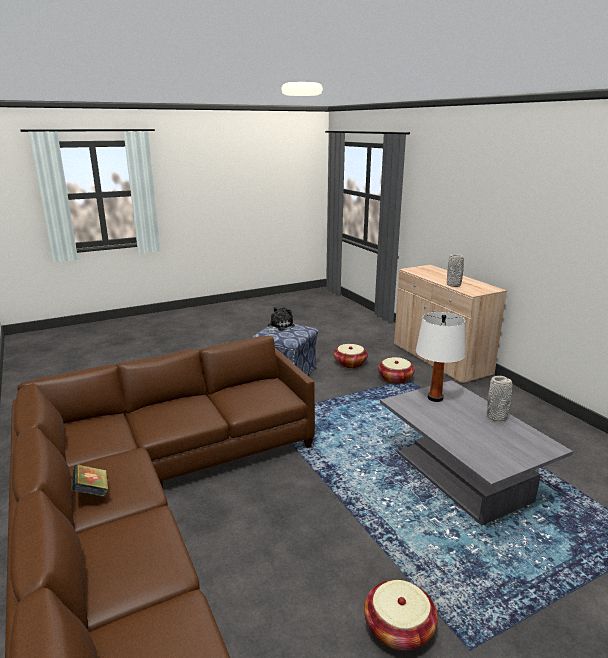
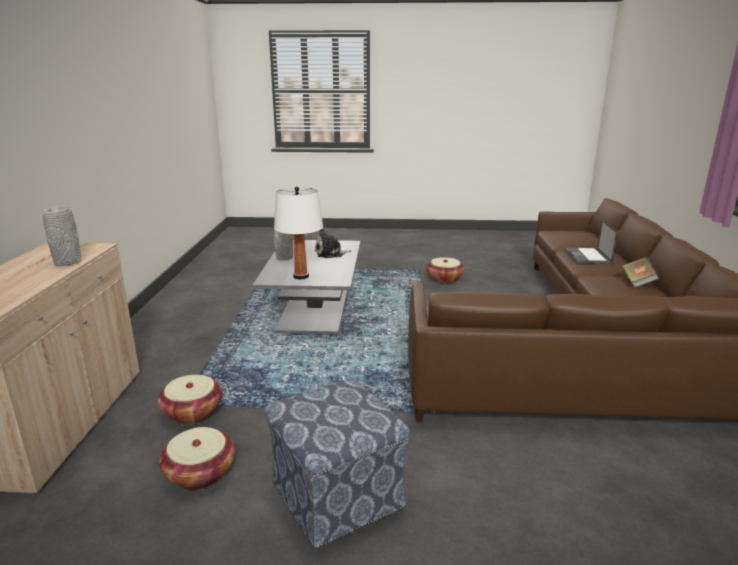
camera: 150 degrees left, 0 degrees up
plush toy [267,307,295,332] -> plush toy moved to [315,228,351,258]
none -> laptop [565,220,618,264]

